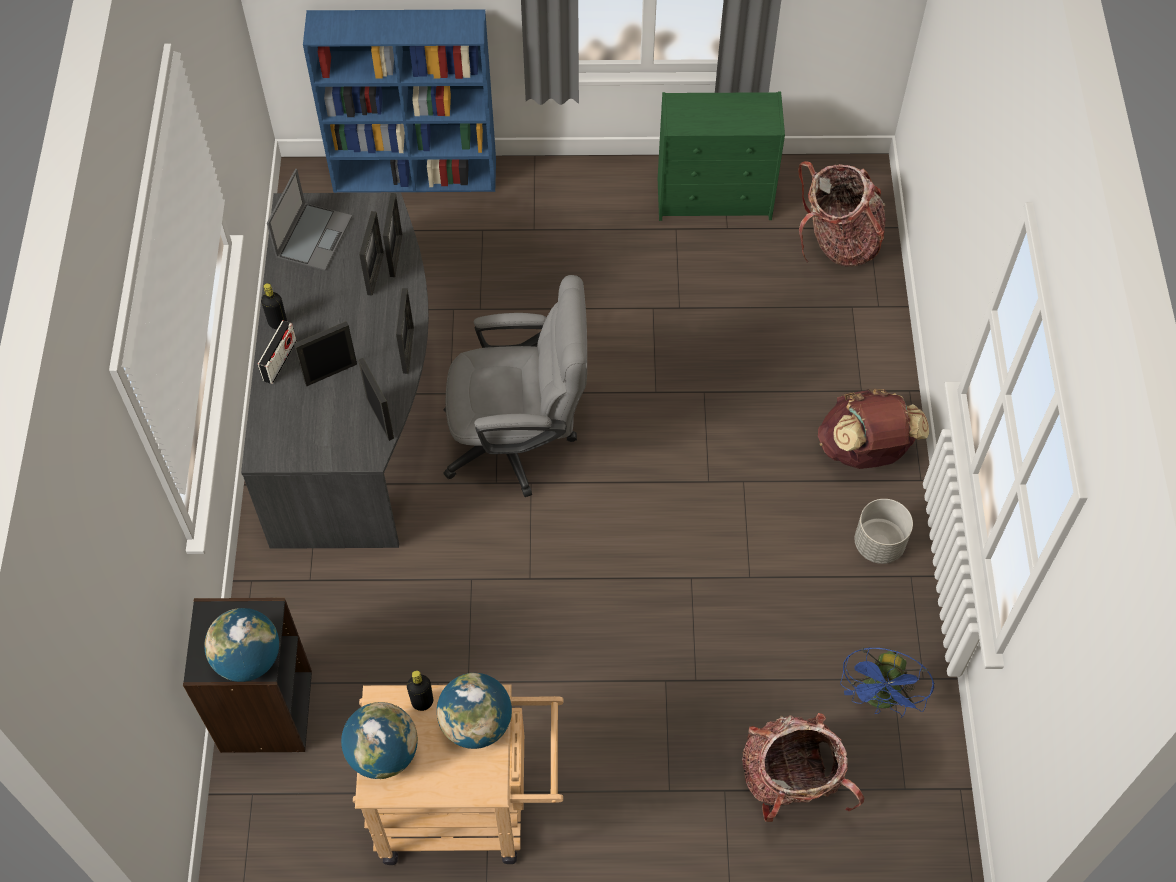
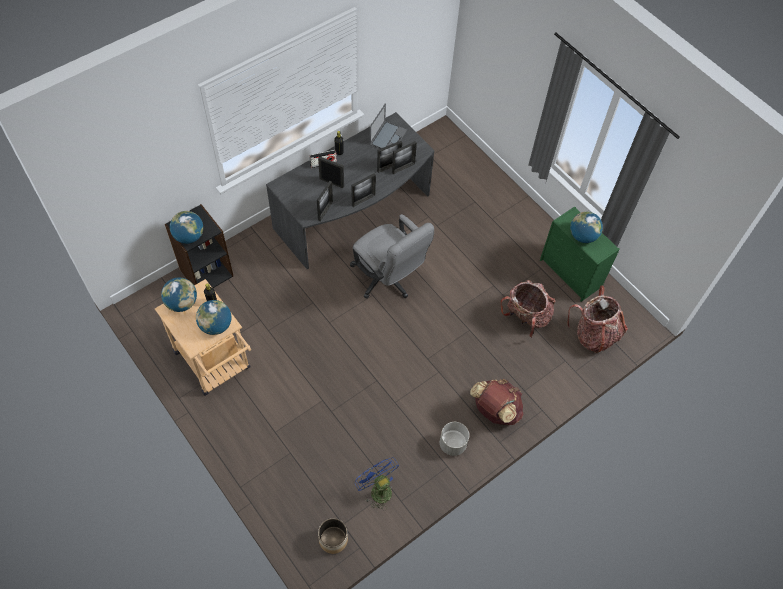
camera: 50 degrees right, 0 degrees up
laptop [267,169,352,271] -> laptop turned 45 degrees counterclockwise [369,103,407,149]
blue bookcase [303,9,496,193] -> none
backpack [742,713,864,822] -> backpack moved to [500,280,556,338]
blue fan [840,647,934,718] -> blue fan turned 75 degrees clockwise [355,457,399,510]
none -> planter [318,518,348,554]
none -> globe [570,211,603,243]

